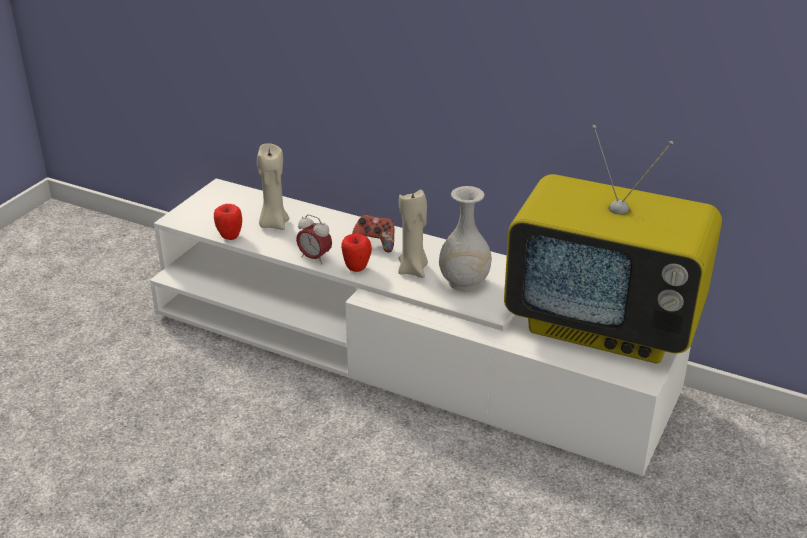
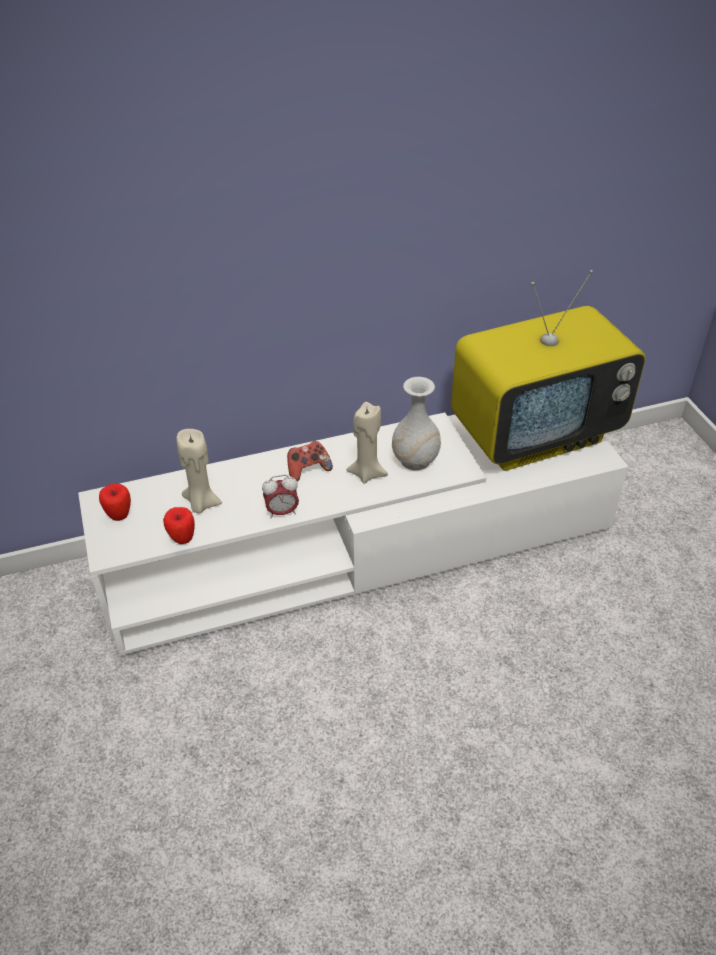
camera: 45 degrees left, 10 degrees up
apple [341,234,372,272] -> apple moved to [99,484,131,521]

